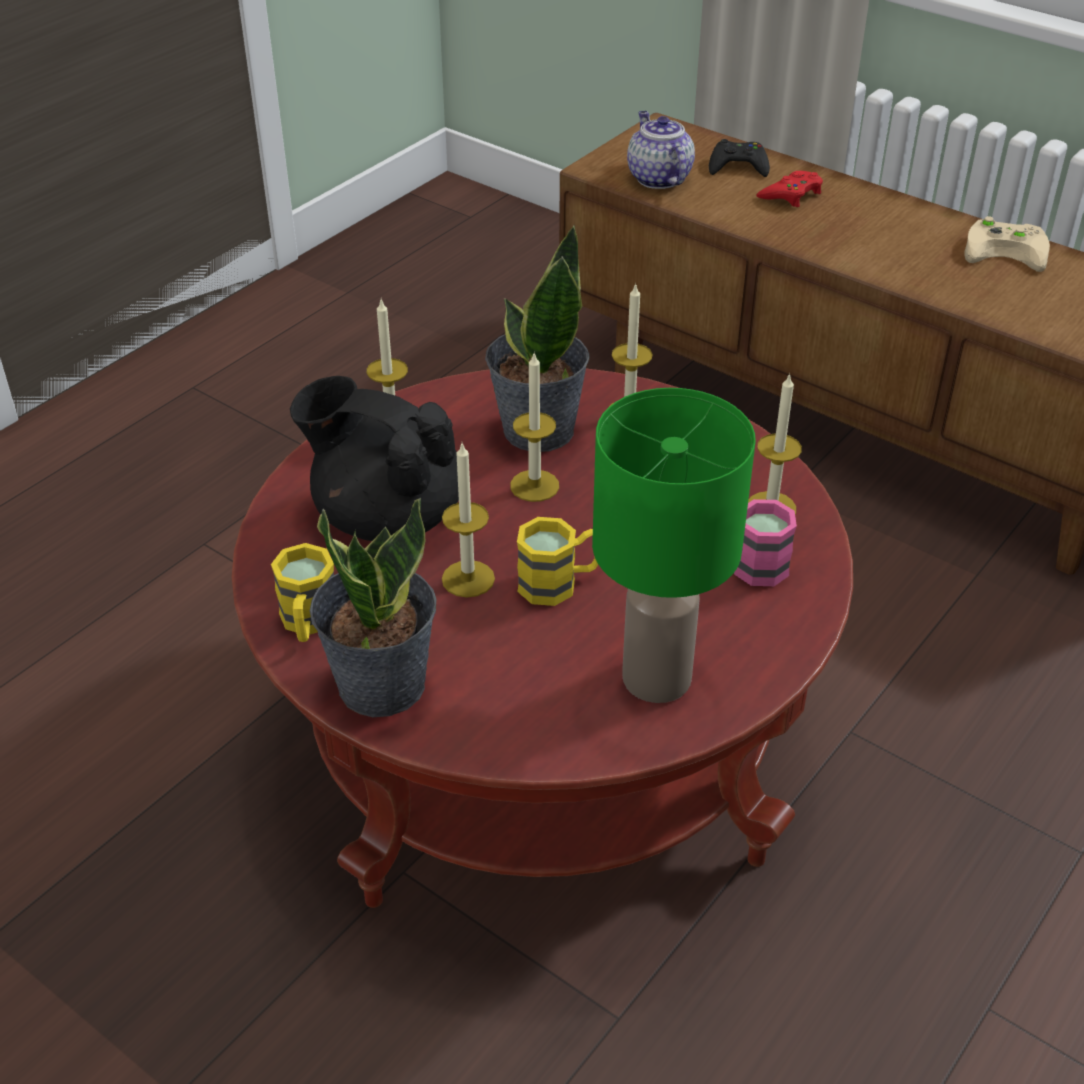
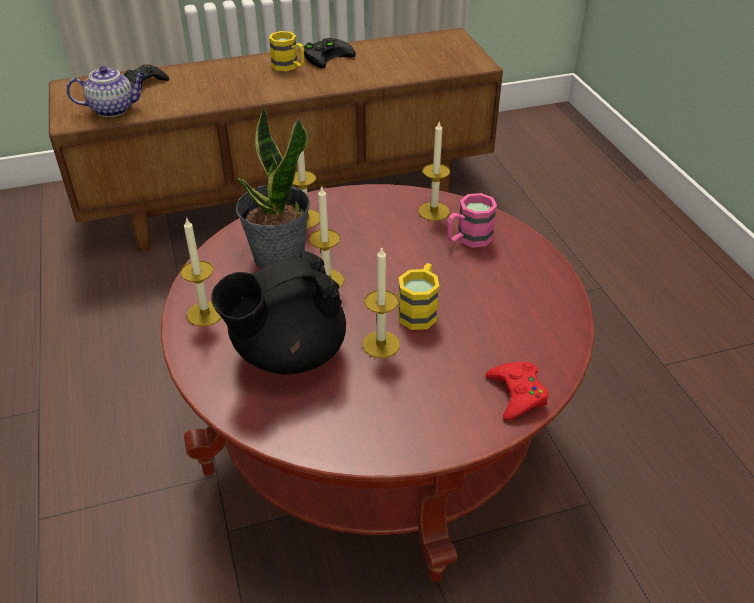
camera: 55 degrees left, 0 degrees up
yellow mug [271,543,334,642] -> yellow mug moved to [269,31,304,71]
potted plant [310,498,436,717] -> none
green table lamp [592,388,756,703] -> none
teapot [627,111,695,189] -> teapot turned 150 degrees clockwise [66,66,146,117]
red game controller [757,171,823,207] -> red game controller moved to [485,362,549,420]
beige game controller [964,216,1050,272] -> black game controller [303,38,356,68]

